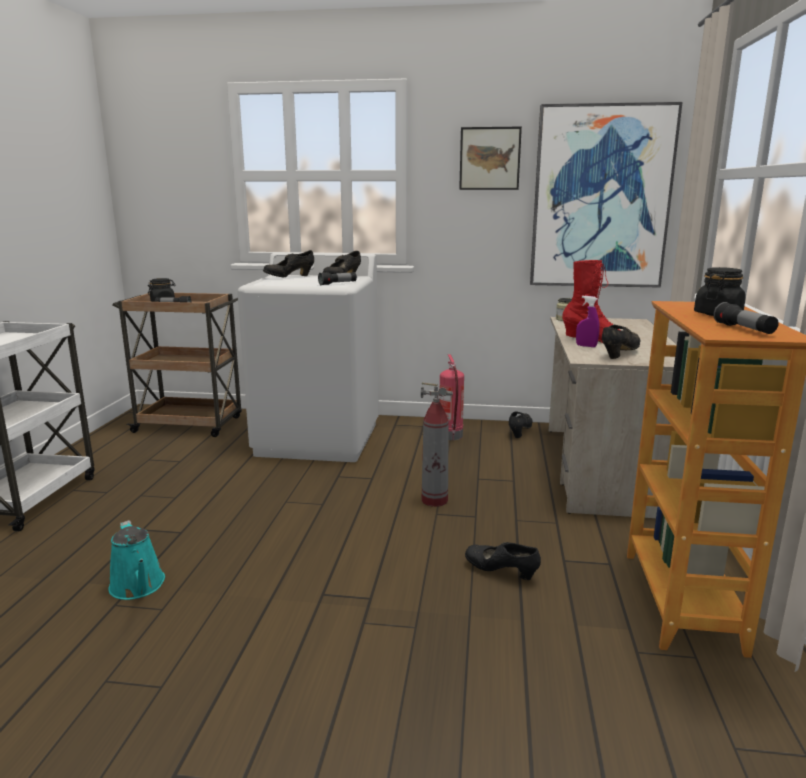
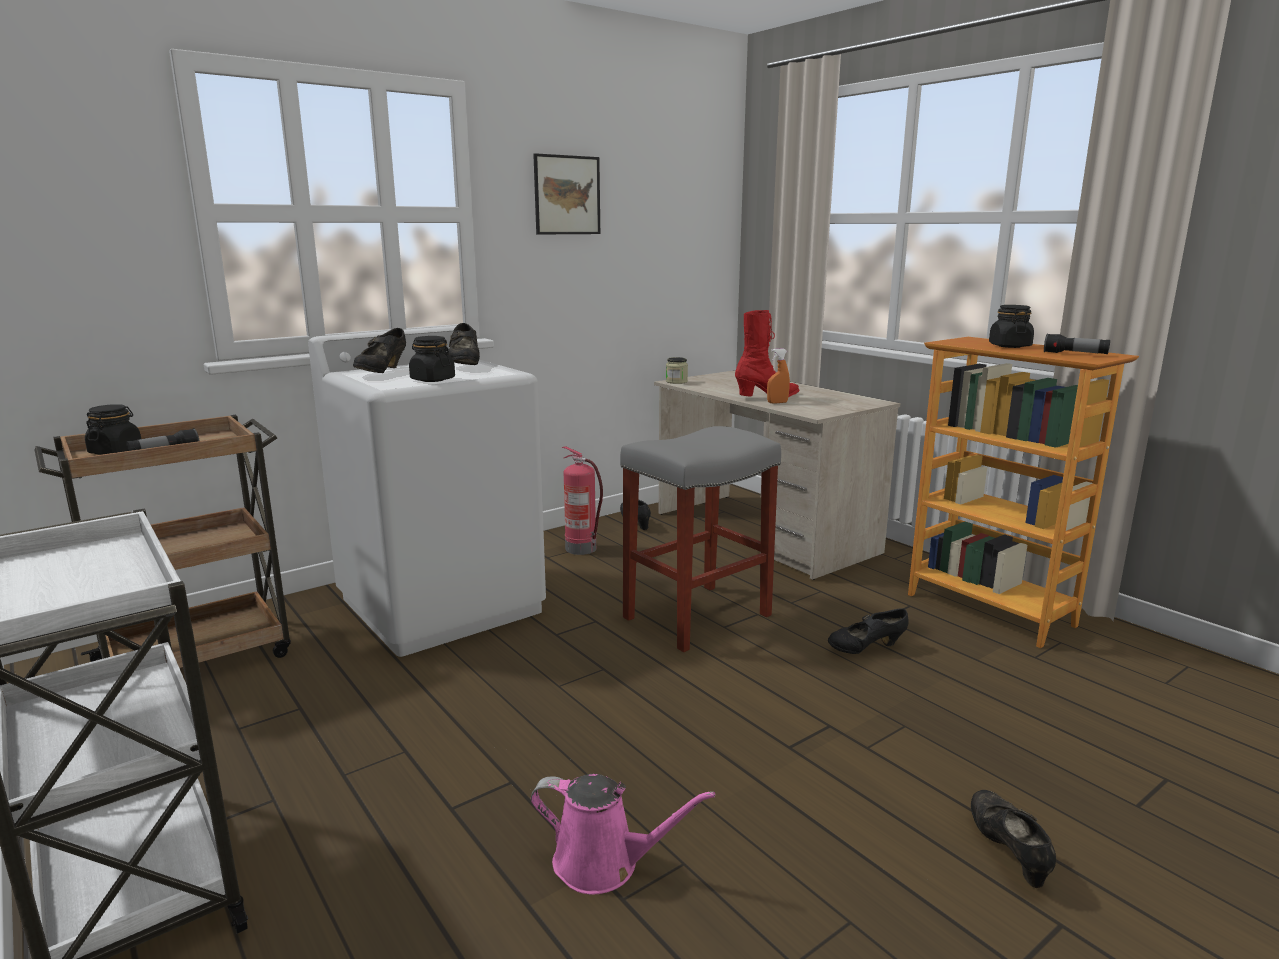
camera: 45 degrees left, 0 degrees up
turquoise watering can [108,520,165,600] -> pink watering can [531,774,715,895]
flashlight [318,272,357,285] -> none
fire extinguisher [421,382,453,507] -> grey stool [620,426,781,652]
picture [530,102,683,288] -> none
purple spray bottle [576,296,600,347] -> orange spray bottle [767,349,790,403]
black shoe [602,325,640,359] -> black shoe moved to [971,790,1056,888]
none -> black jar [409,336,455,382]

